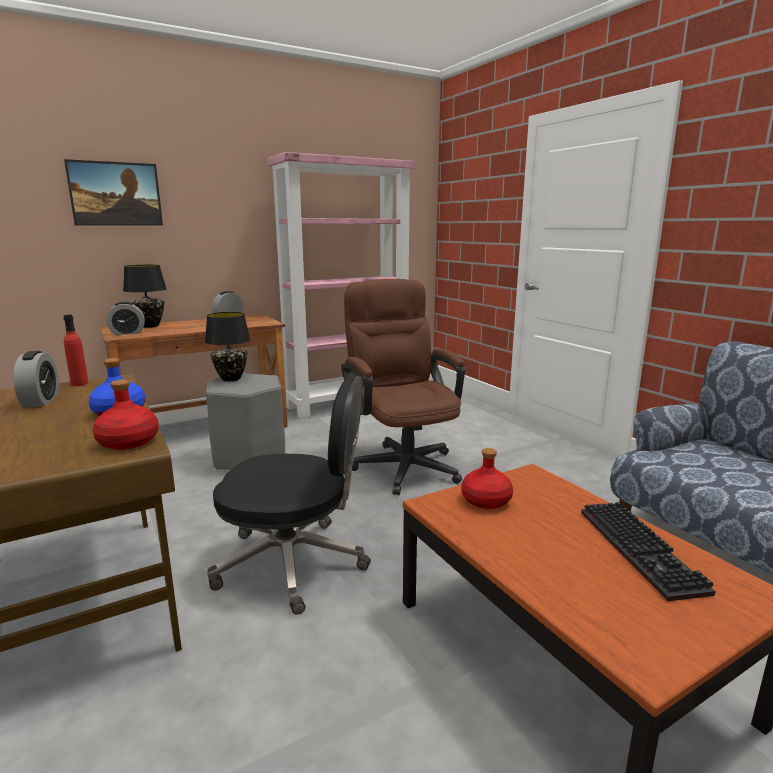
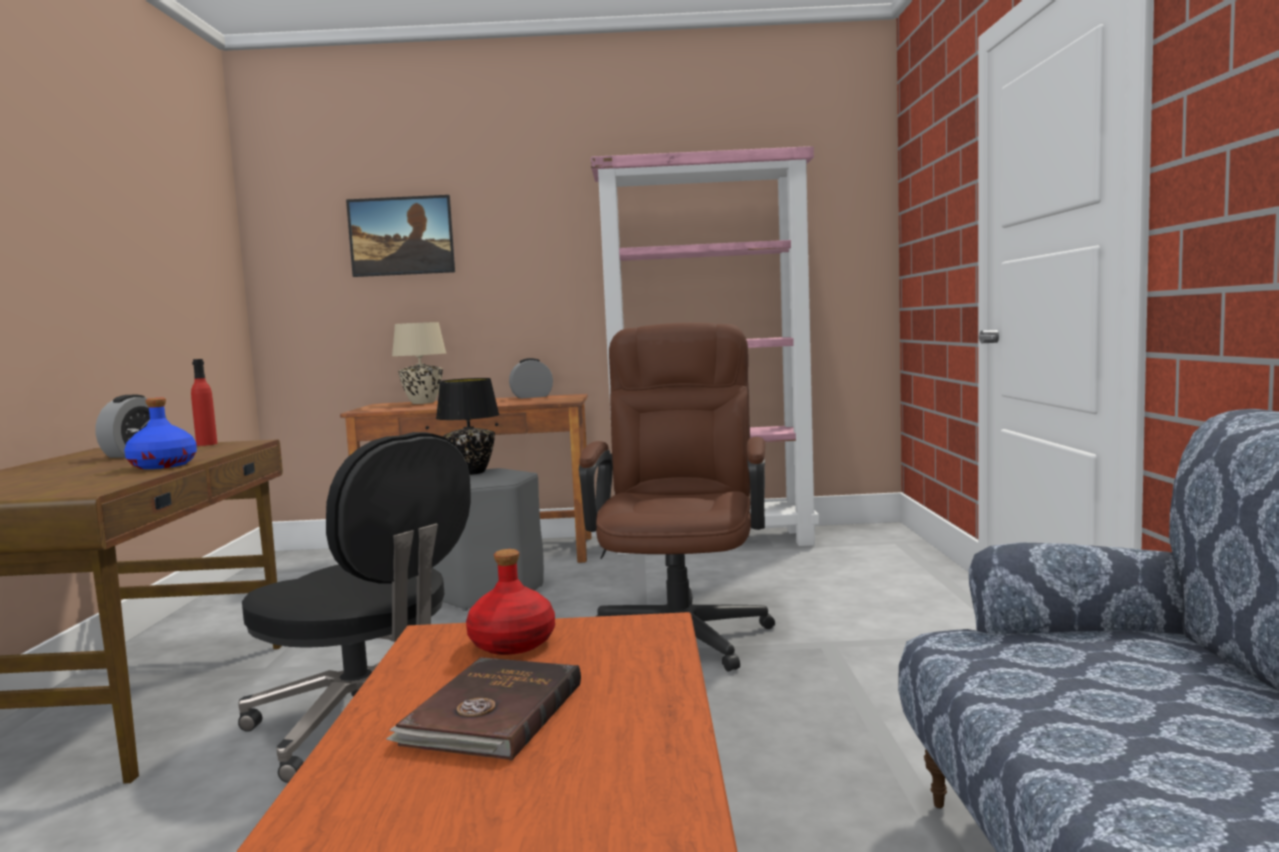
camera: 30 degrees right, 10 degrees down
red bottle [93,380,159,450] -> none
alarm clock [106,302,145,335] -> none
black table lamp [123,265,167,328] -> beige table lamp [392,322,446,404]
keyboard [581,502,716,601] -> none
none -> brown book [386,657,581,761]

